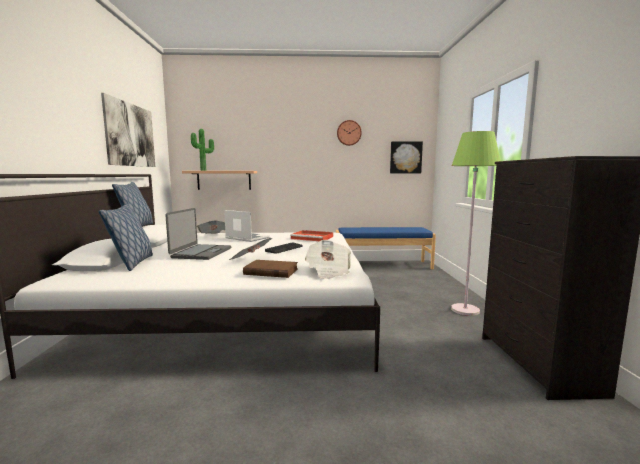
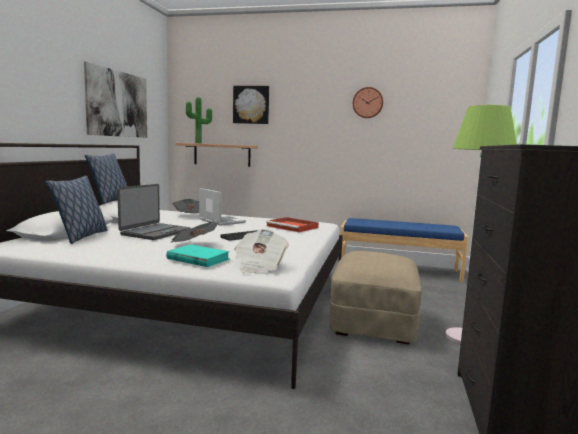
camera: 15 degrees right, 0 degrees up
brown book [243,260,298,278] -> turquoise book [166,245,230,267]
picture [390,141,423,173] -> picture moved to [233,86,269,124]
none -> beige ottoman [329,251,422,344]

